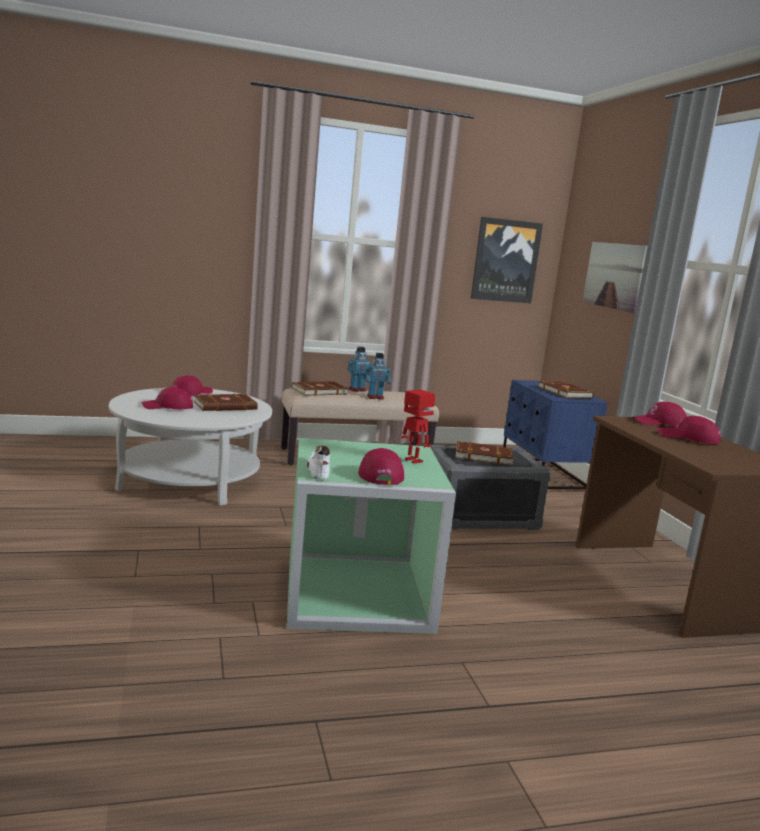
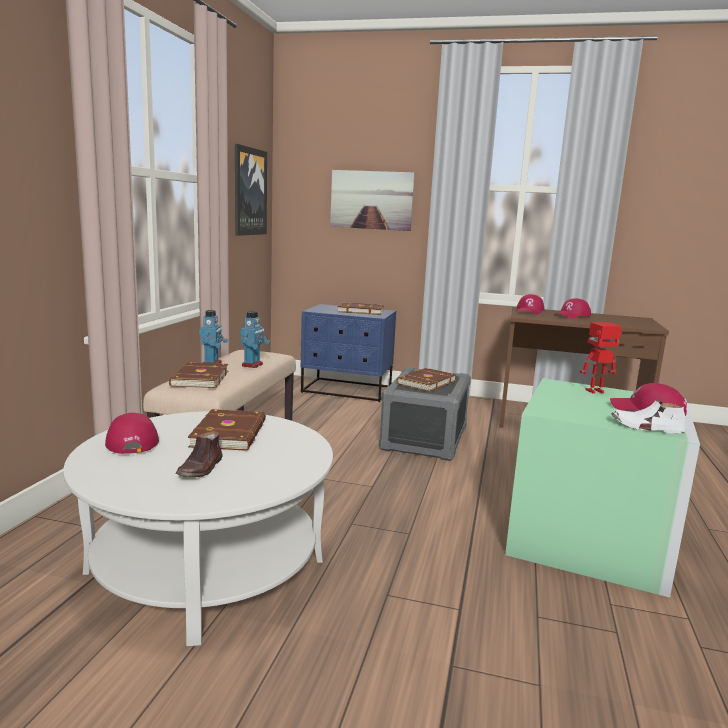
camera: 60 degrees left, 0 degrees up
red cap [141,387,193,409] -> brown shoe [176,431,223,477]

